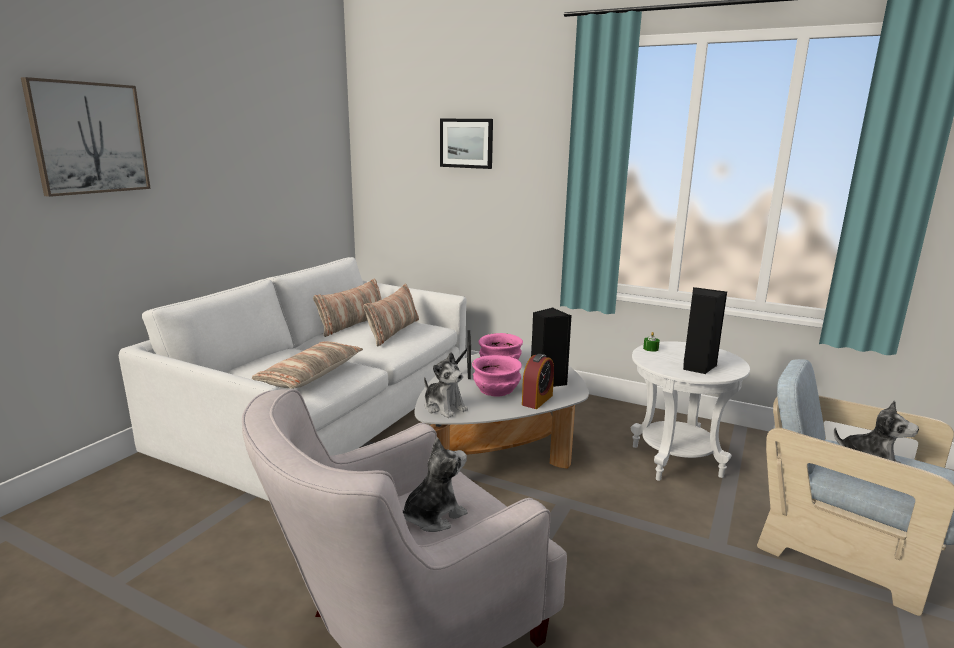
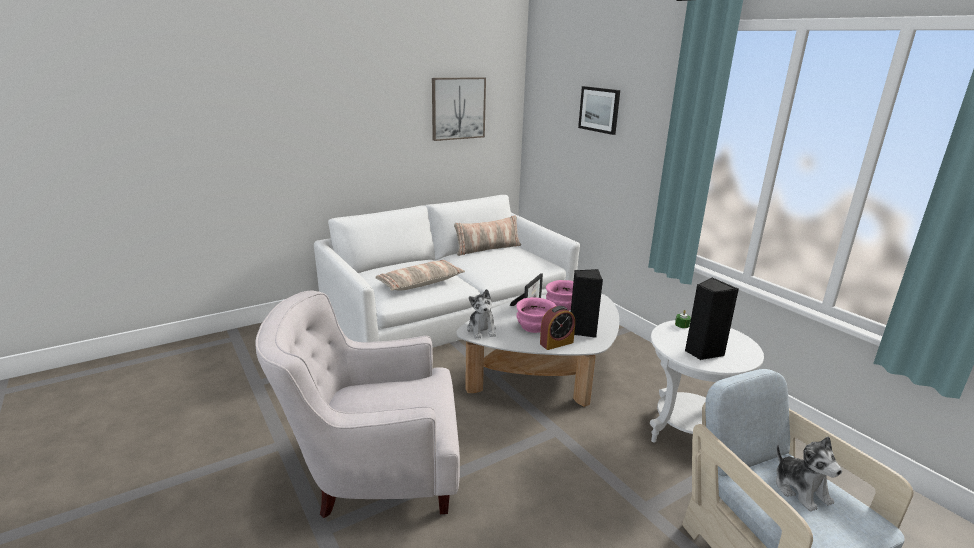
camera: 30 degrees right, 5 degrees up
picture [21,77,151,197] -> picture moved to [432,77,486,141]
pillow [363,283,419,346] -> none
plush toy [402,438,468,532] -> none

